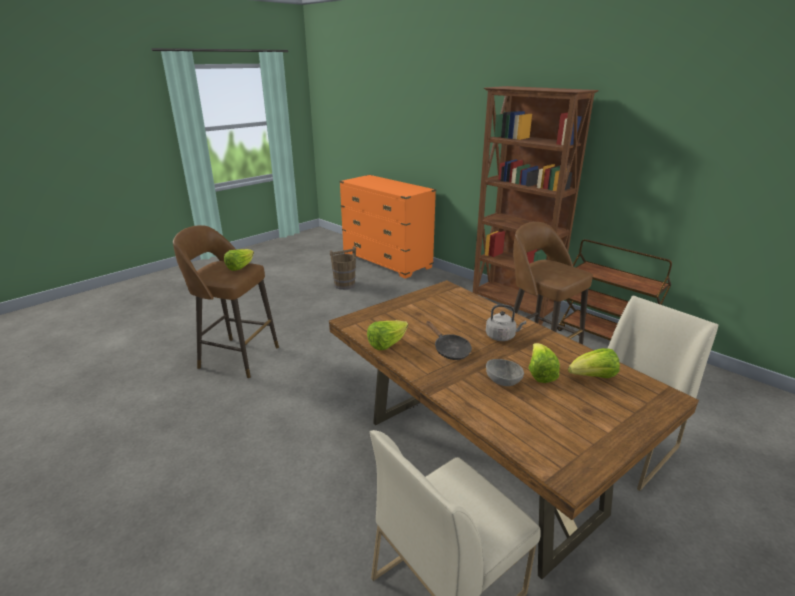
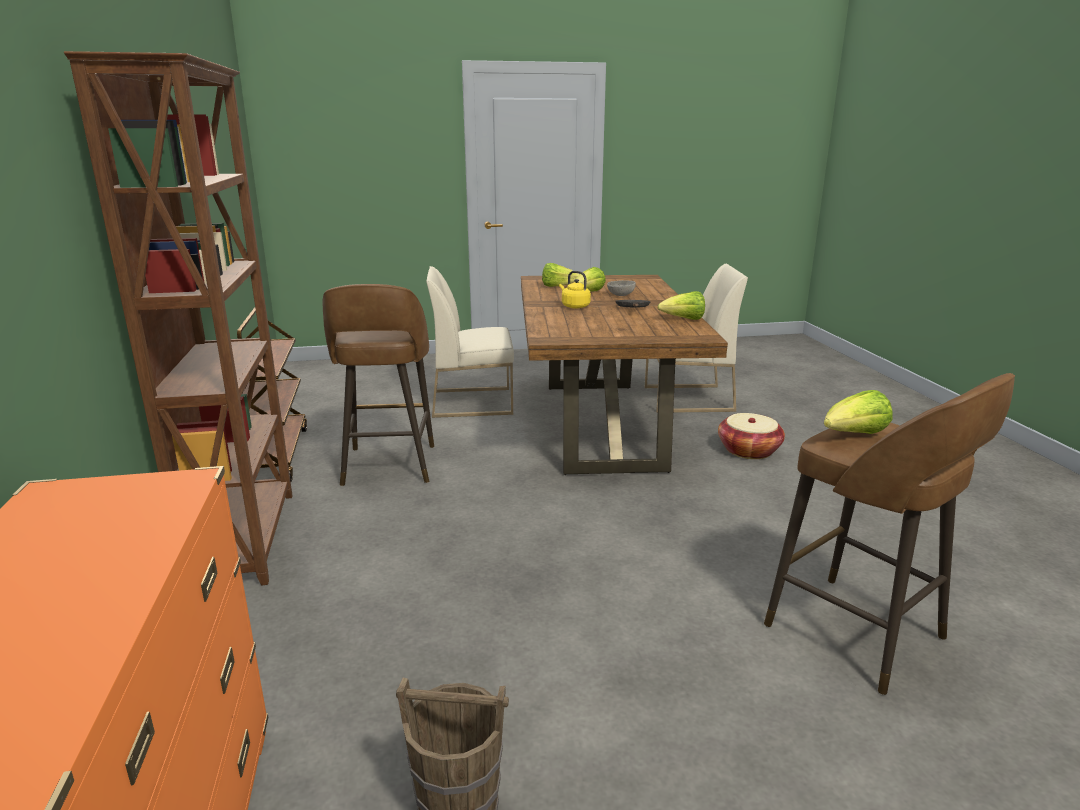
camera: 145 degrees left, 5 degrees down
grey kettle [486,304,526,341] -> yellow kettle [559,271,591,308]
none -> basket [718,413,785,459]

